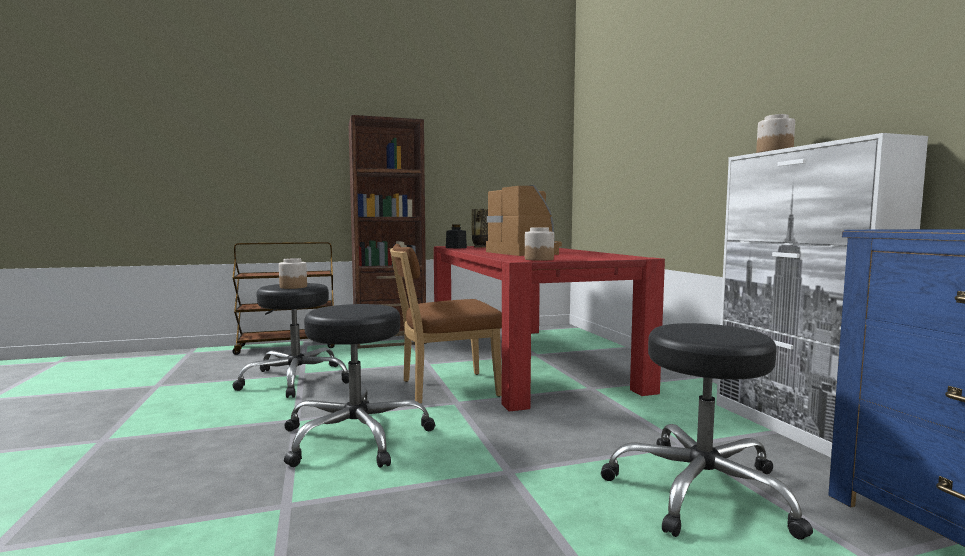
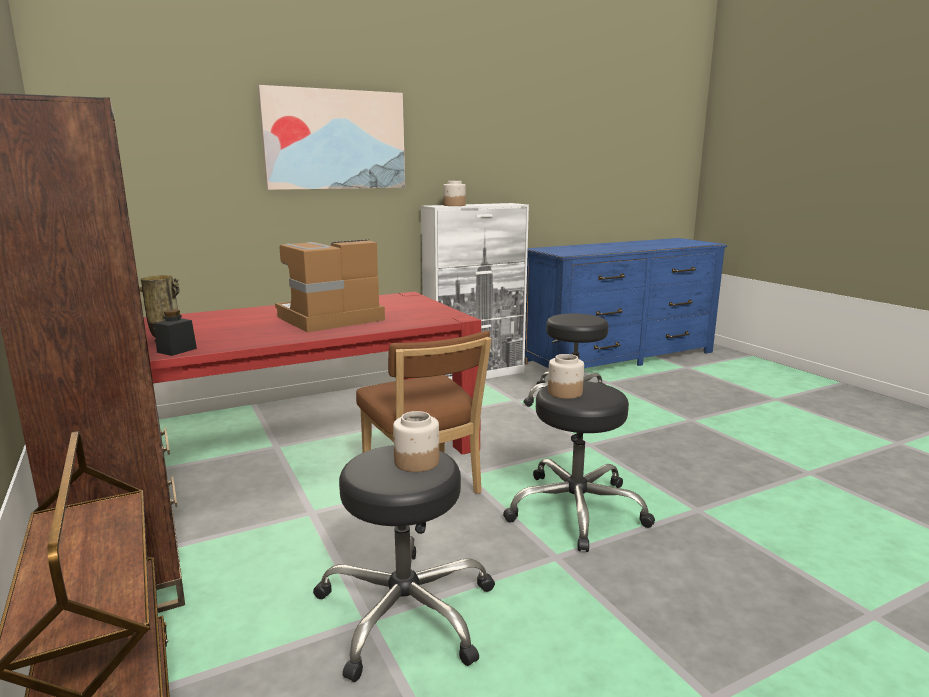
camera: 100 degrees left, 10 degrees up
jar [525,228,554,261] -> jar moved to [548,354,584,399]
none -> picture [258,85,405,190]

